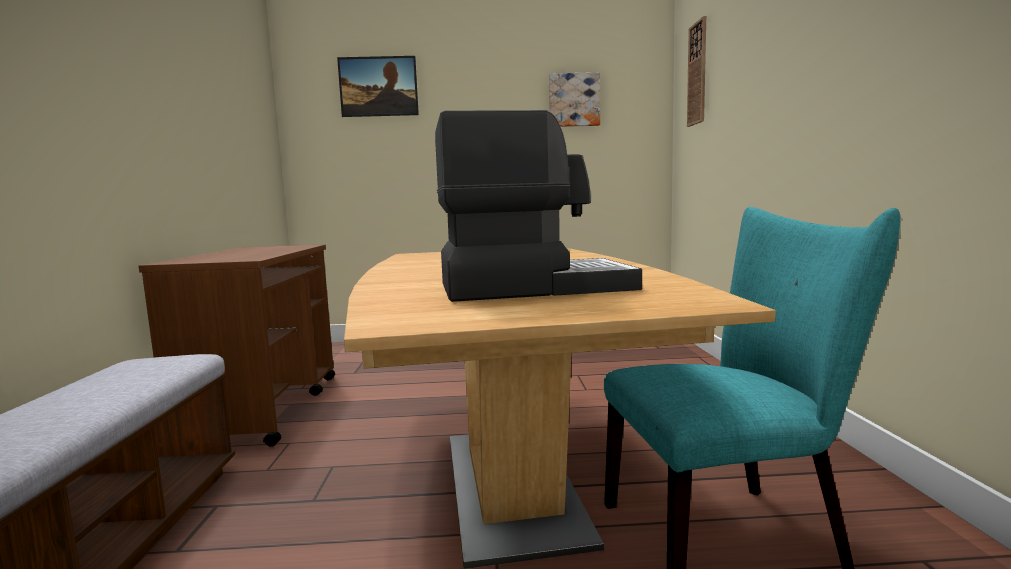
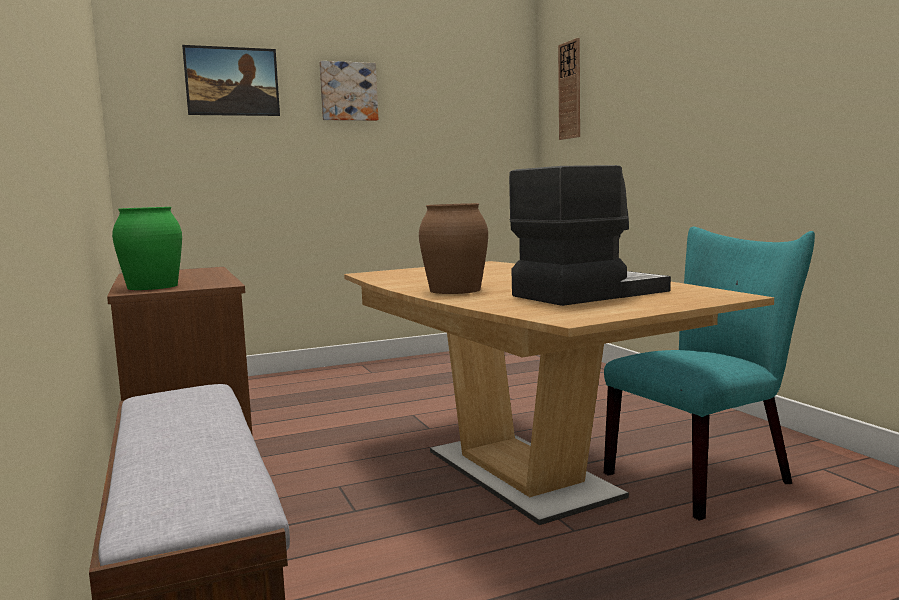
camera: 20 degrees left, 0 degrees up
picture [549,72,600,127] -> picture moved to [319,61,378,121]
none -> green vase [112,207,182,290]
none -> brown vase [419,203,488,294]

